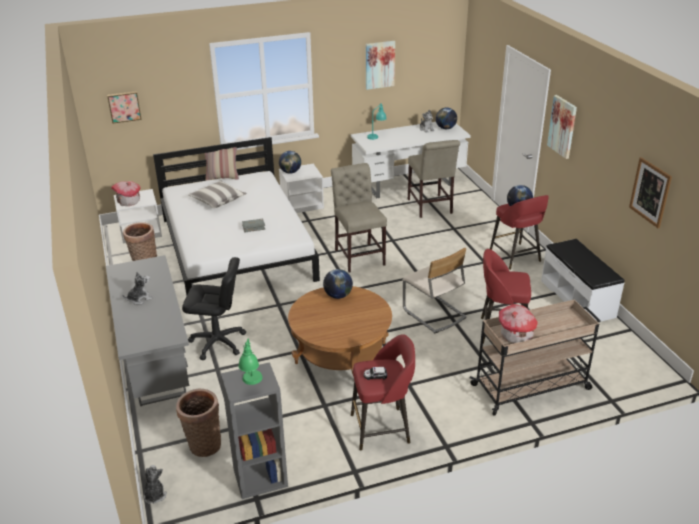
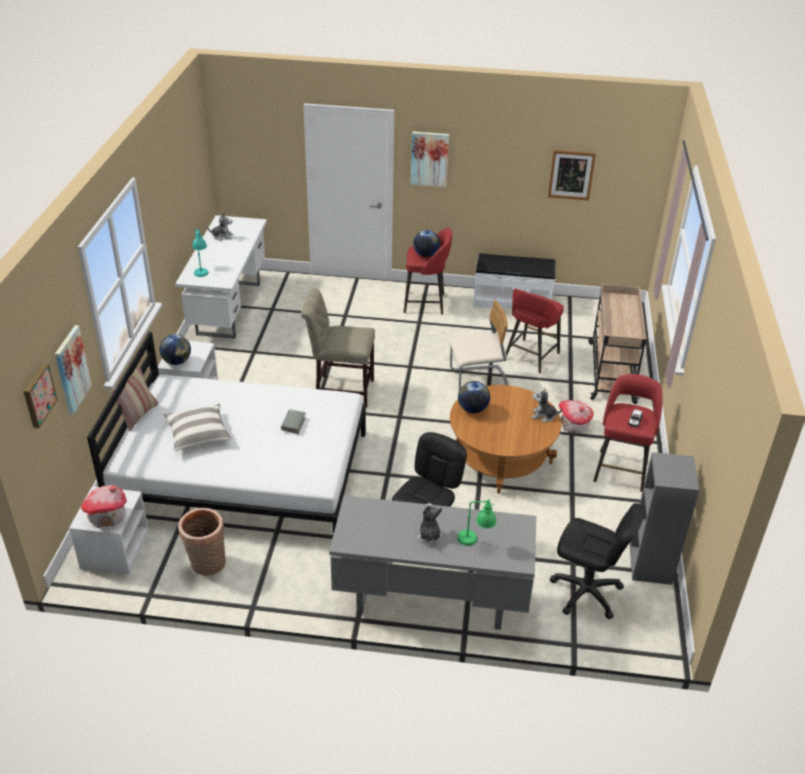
camera: 65 degrees left, 5 degrees up
plush toy [143,465,167,504] -> plush toy moved to [532,388,562,422]
basket [176,389,221,457] -> black office chair [550,503,645,619]
green table lamp [239,339,263,385] -> green table lamp moved to [457,499,496,546]
picture [366,41,395,90] -> picture moved to [55,325,92,414]
beige chair [408,140,460,218] -> none
globe [436,107,457,129] -> none
toy house [499,304,538,343] -> toy house moved to [558,400,594,434]

